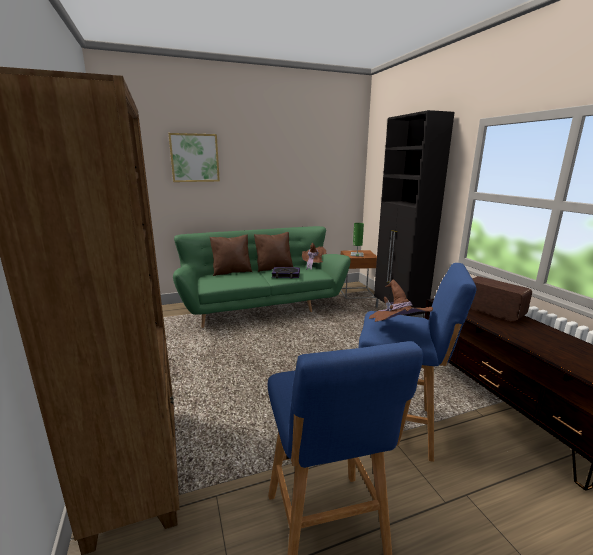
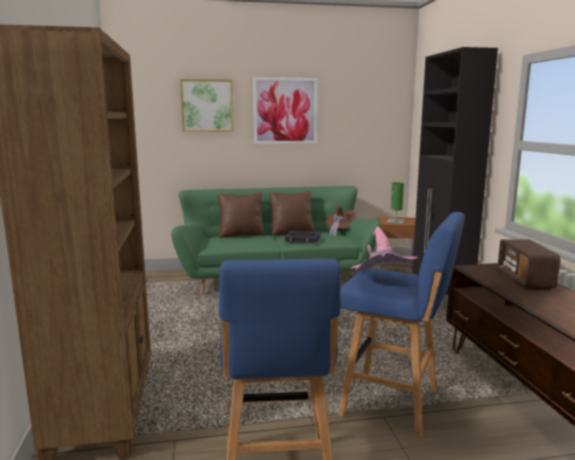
camera: 10 degrees right, 5 degrees down
brown hat [369,280,433,322] -> pink hat [351,226,418,272]
radio [470,276,532,322] -> radio turned 150 degrees counterclockwise [498,239,560,290]
none -> picture [253,77,318,144]

